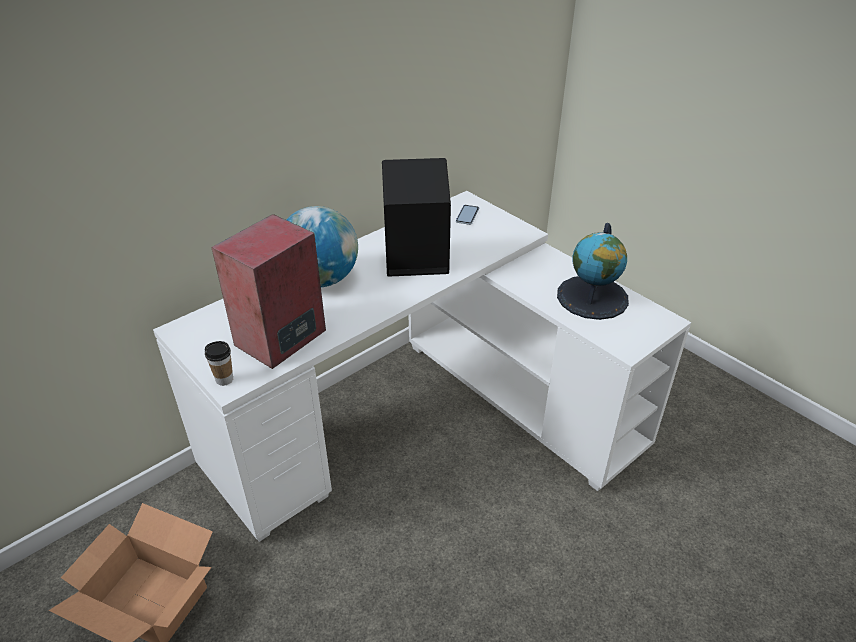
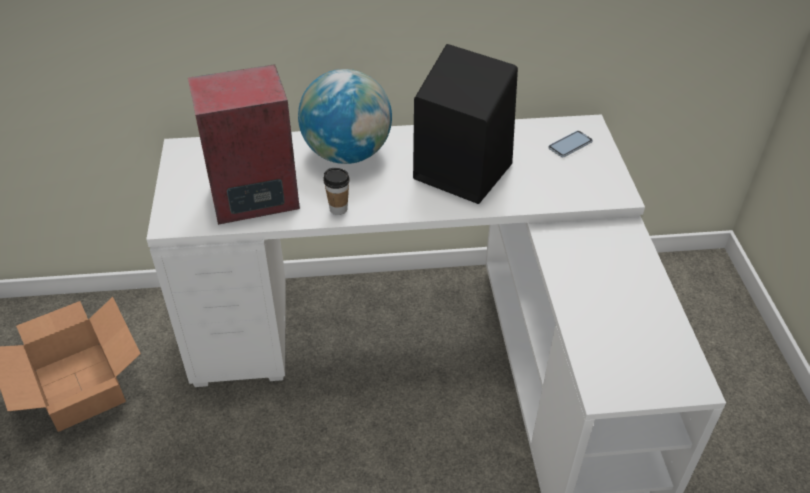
camera: 35 degrees right, 5 degrees up
cup [205,341,233,386] -> cup moved to [323,168,350,215]
globe [557,223,629,320] -> none

